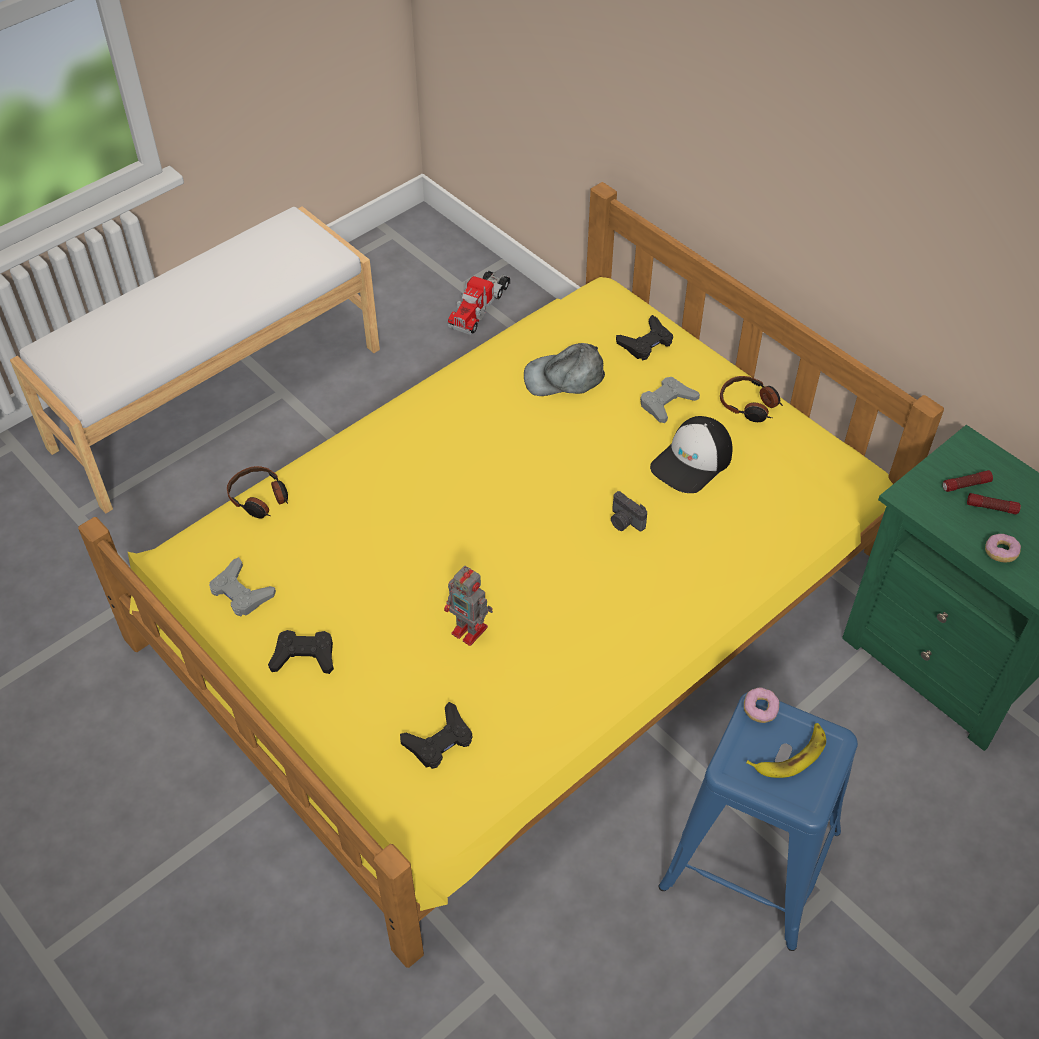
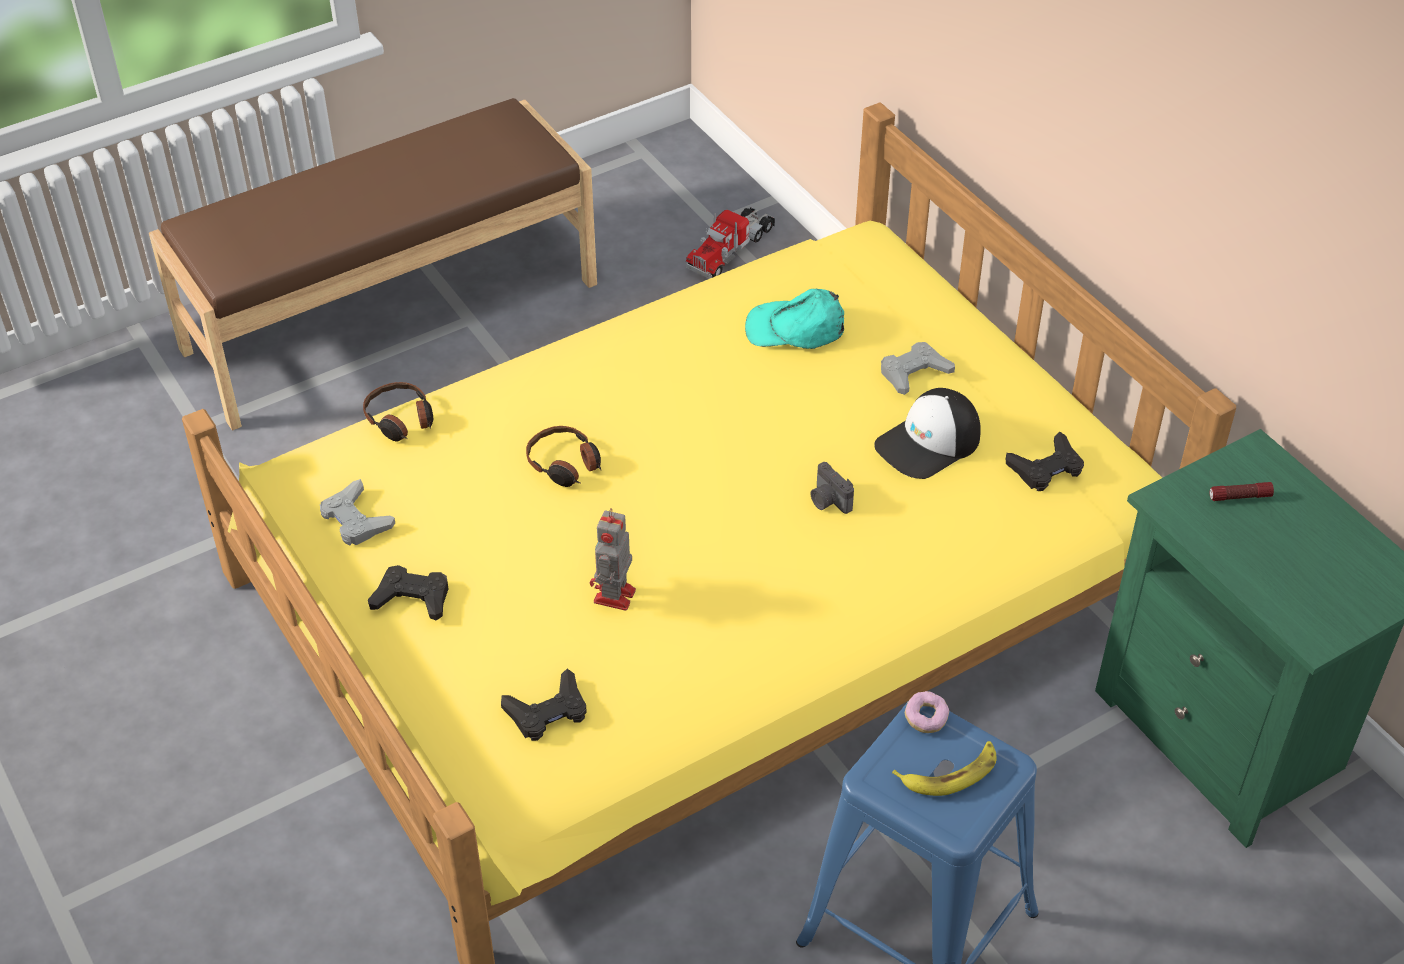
camera: 10 degrees right, 5 degrees down
white bench [10,206,380,513] -> brown bench [149,98,597,430]
toy robot [444,566,493,646] -> toy robot turned 60 degrees clockwise [590,508,636,611]
grey cap [524,343,605,396] -> turquoise cap [745,289,844,349]
black game controller [616,315,673,360] -> black game controller moved to [1006,431,1084,491]
headphones [720,376,783,422] -> headphones moved to [526,426,601,487]
flashlight [967,493,1021,514] -> none
donut [985,534,1021,563] -> none

